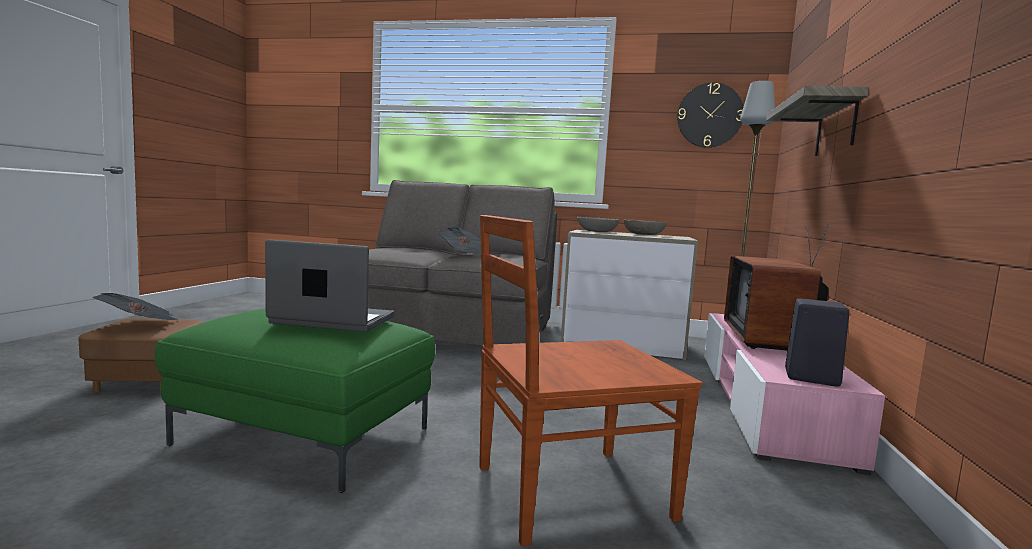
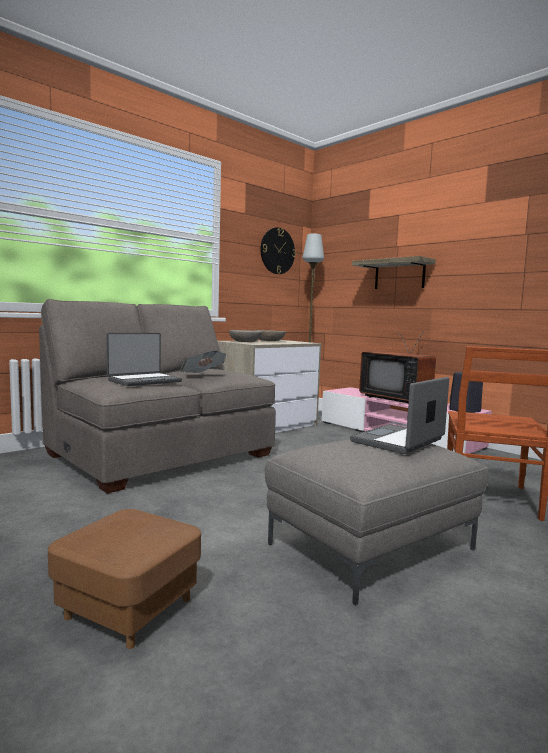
camera: 55 degrees left, 0 degrees up
newspaper [93,293,177,320] -> none
green ottoman [155,308,435,493] -> grey ottoman [265,439,488,606]
none -> laptop [106,333,182,386]

